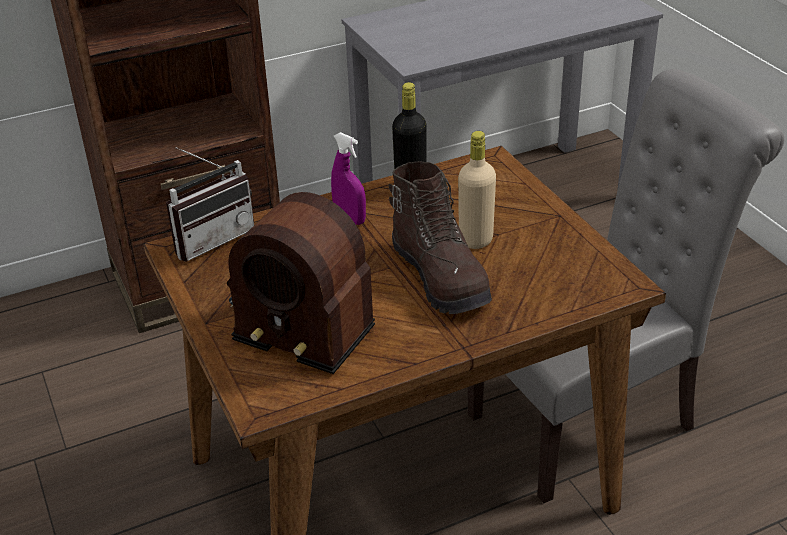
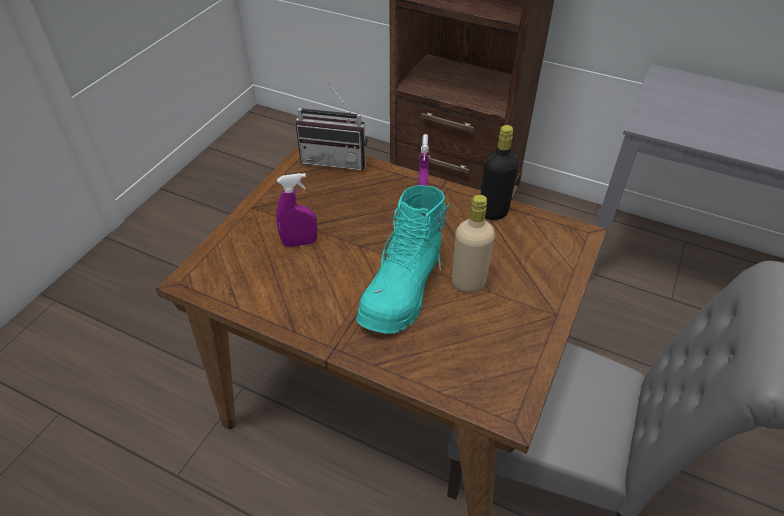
camera: 50 degrees right, 10 degrees up
radio [227,192,375,374] -> purple spray bottle [276,173,317,247]
brown boot [388,161,492,314] -> turquoise boot [356,185,450,334]

